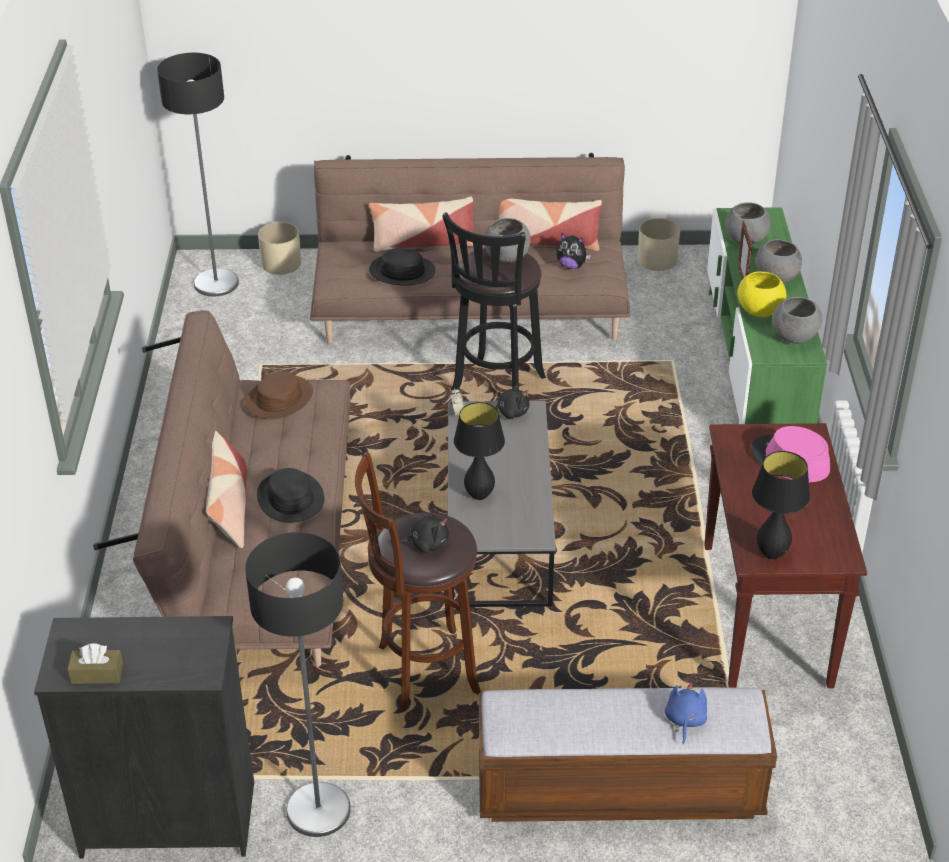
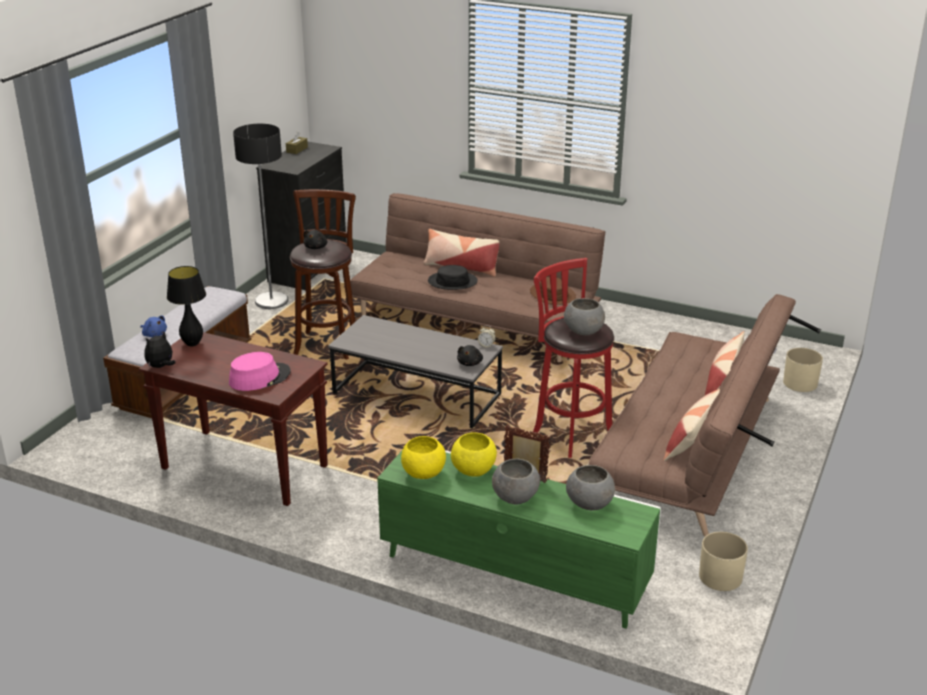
camera: 115 degrees right, 10 degrees down
floor lamp [157,53,239,296] -> none
black hat [369,248,435,285] -> none
black stool [443,212,546,395] -> red stool [533,258,614,458]
black table lamp [454,402,505,500] -> none
plush toy [557,233,591,269] -> plush toy moved to [144,331,176,368]
grey bowl [772,297,822,344] -> yellow bowl [401,436,446,479]

